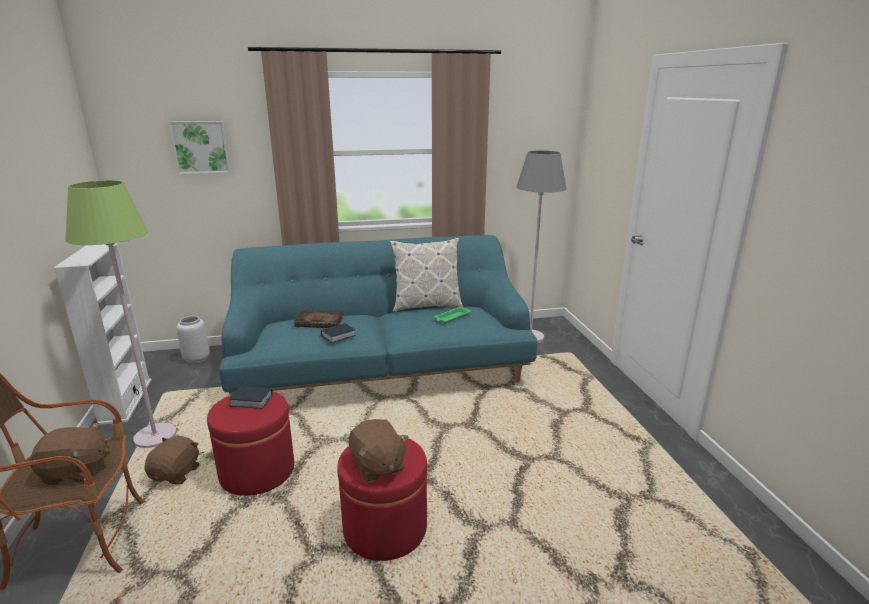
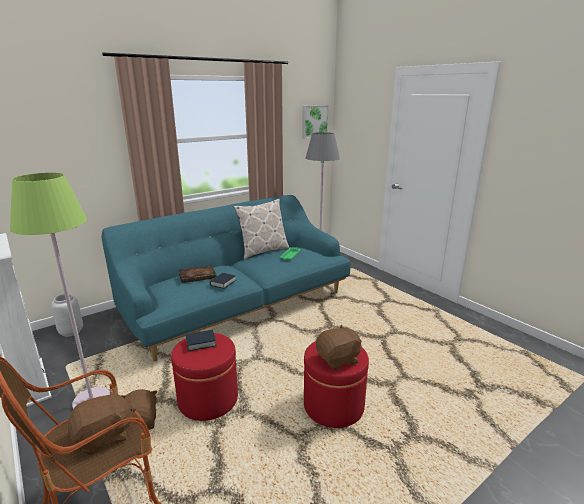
camera: 25 degrees left, 0 degrees up
picture [169,121,231,174] -> picture moved to [302,105,329,139]
brown plush toy [349,419,408,482] -> brown plush toy turned 60 degrees counterclockwise [316,324,362,370]

